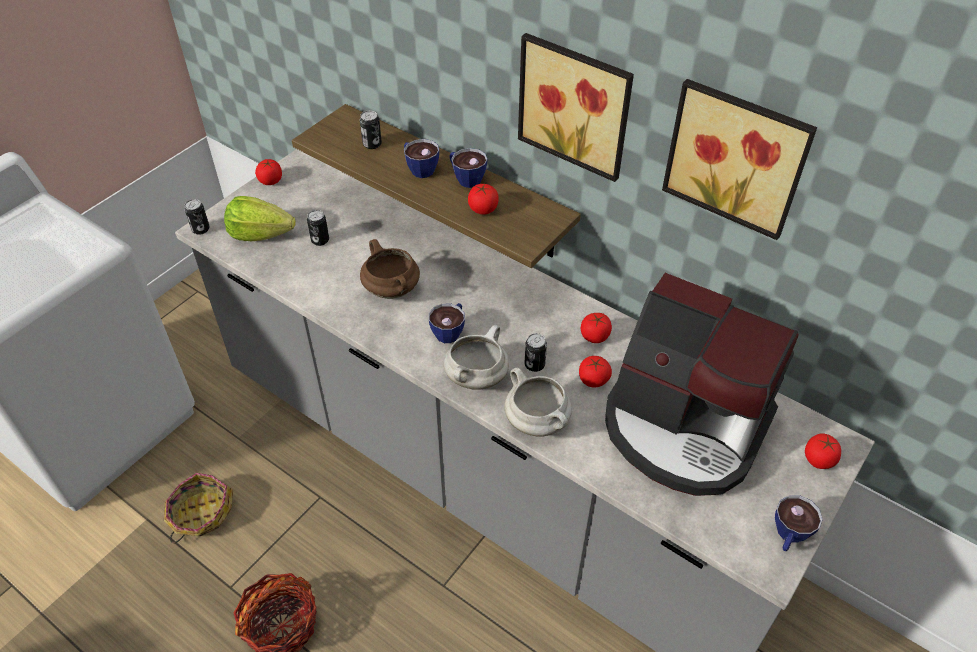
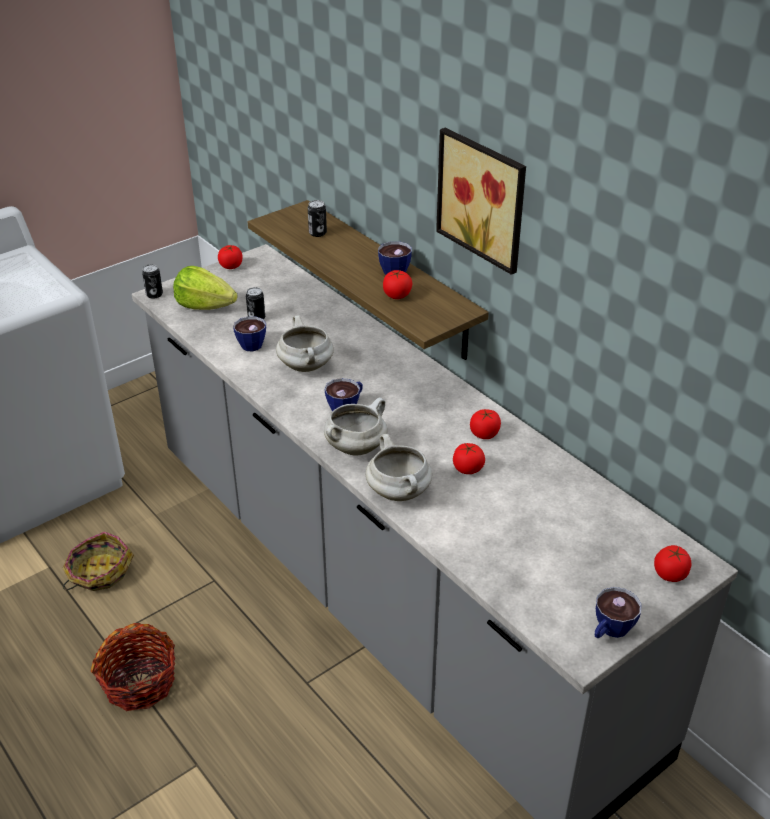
camera: 15 degrees right, 10 degrees down
brown cooking pot [360,239,420,299] -> white cooking pot [276,315,334,372]
cup [404,139,439,178] -> cup moved to [233,316,266,351]
can [525,333,547,372] -> none
coffee machine [605,273,798,496] -> none
picture [662,79,817,240] -> none

